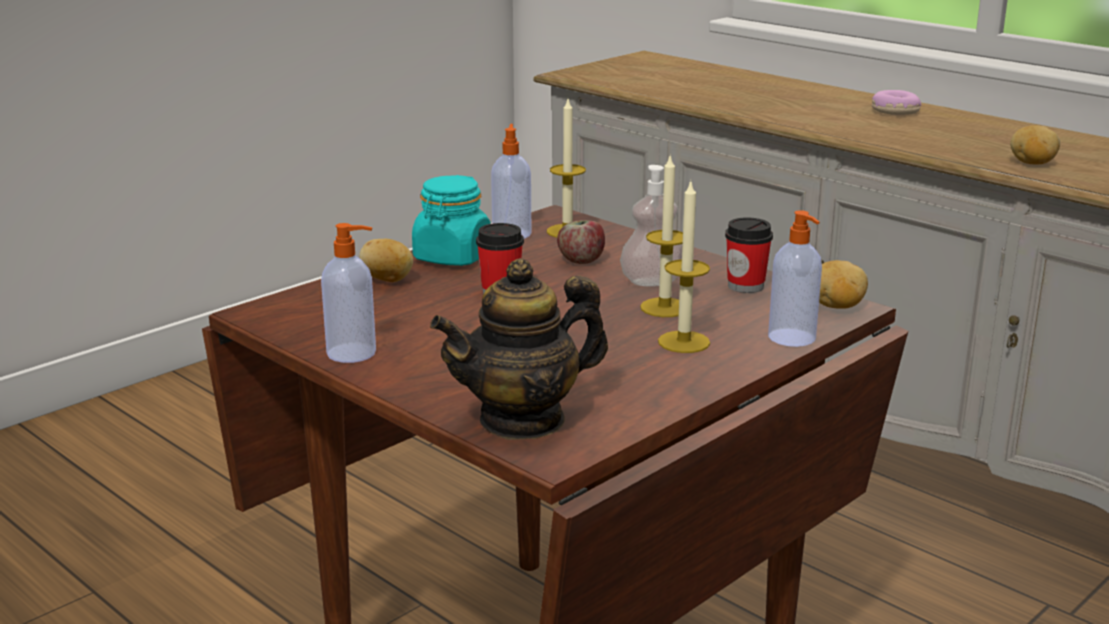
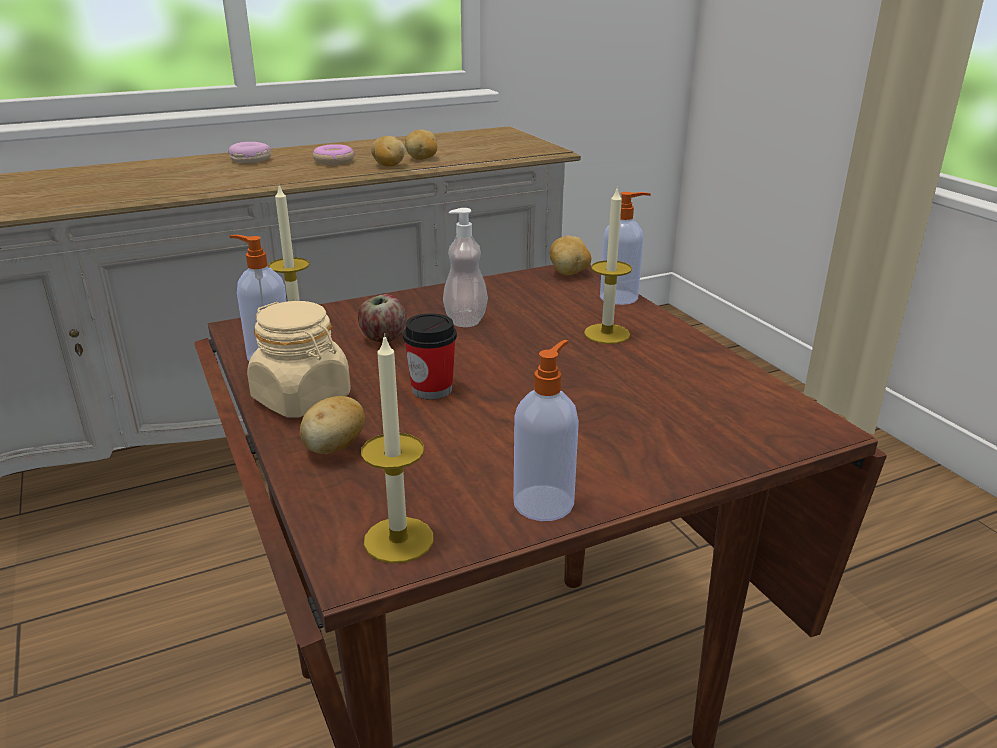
camera: 70 degrees left, 5 degrees up
turquoise jar [412,175,491,266] -> beige jar [247,301,351,418]
teapot [430,258,608,440] -> none
candle [640,153,683,317] -> candle moved to [361,333,433,563]
cup [725,217,773,293] -> none
none -> donut [313,144,355,165]
none -> potato [371,136,405,166]

